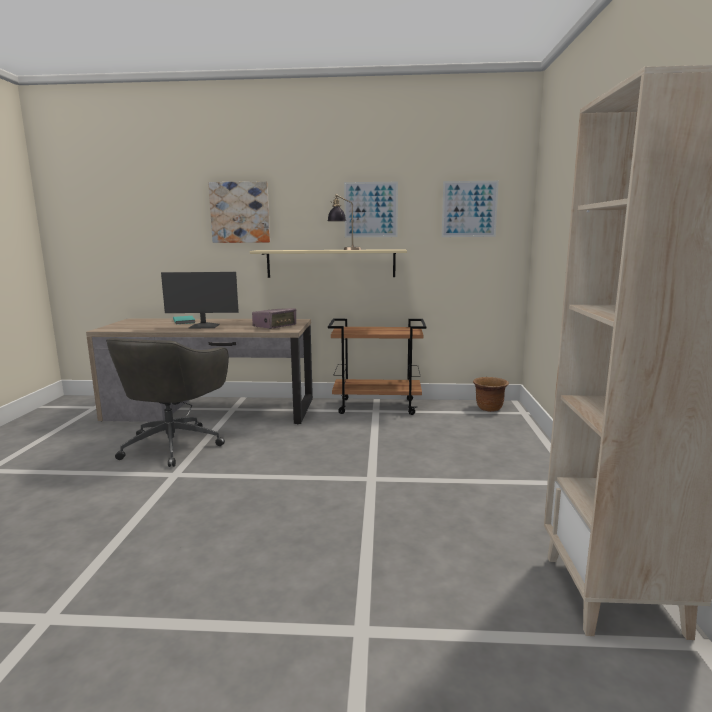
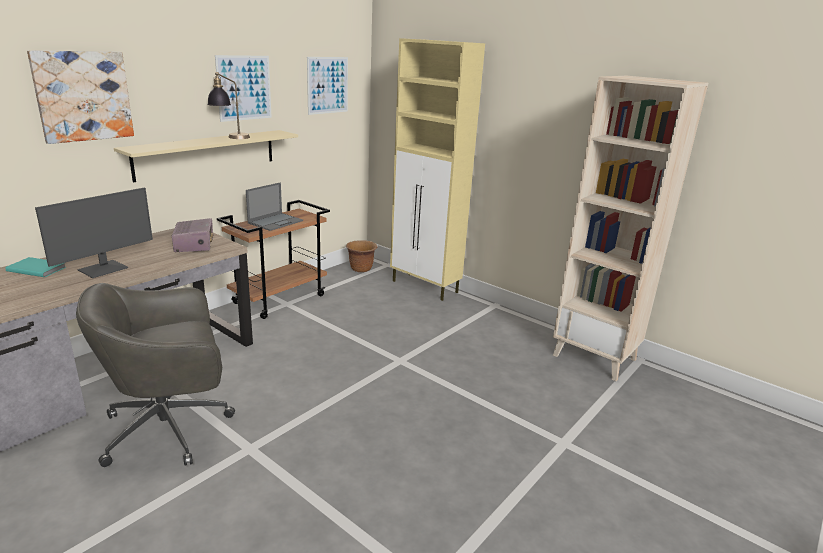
camera: 55 degrees left, 10 degrees up
grey office chair [106,338,229,467] -> grey office chair turned 105 degrees clockwise [76,283,235,467]
none -> laptop [246,183,303,231]
none -> beige cabinet [390,38,485,301]

